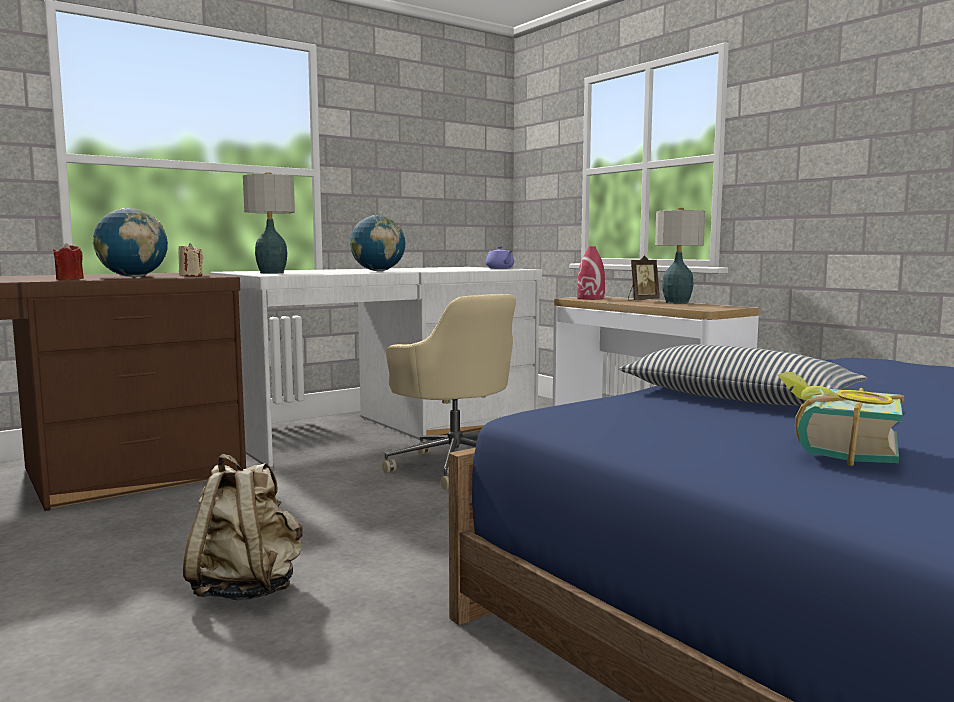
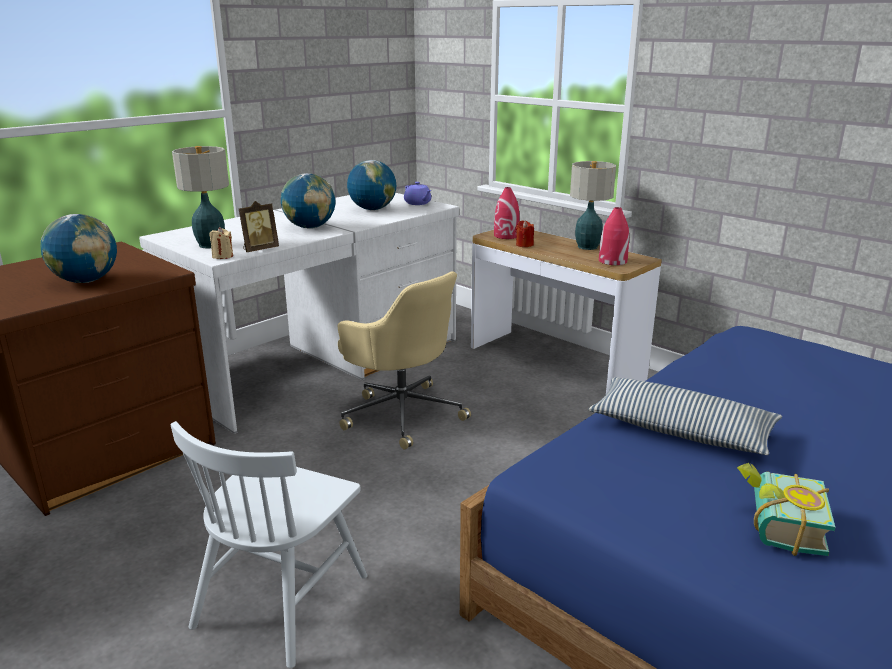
camera: 10 degrees left, 15 degrees up
red candle [53,243,84,280] -> red candle moved to [516,220,534,247]
beige candle [178,243,203,276] -> beige candle moved to [209,227,233,259]
beige backpack [183,454,303,600] -> white chair [171,421,367,668]
picture frame [628,255,660,301] -> picture frame moved to [239,201,279,252]
none -> globe [347,160,396,210]
none -> red vase [599,207,629,265]

